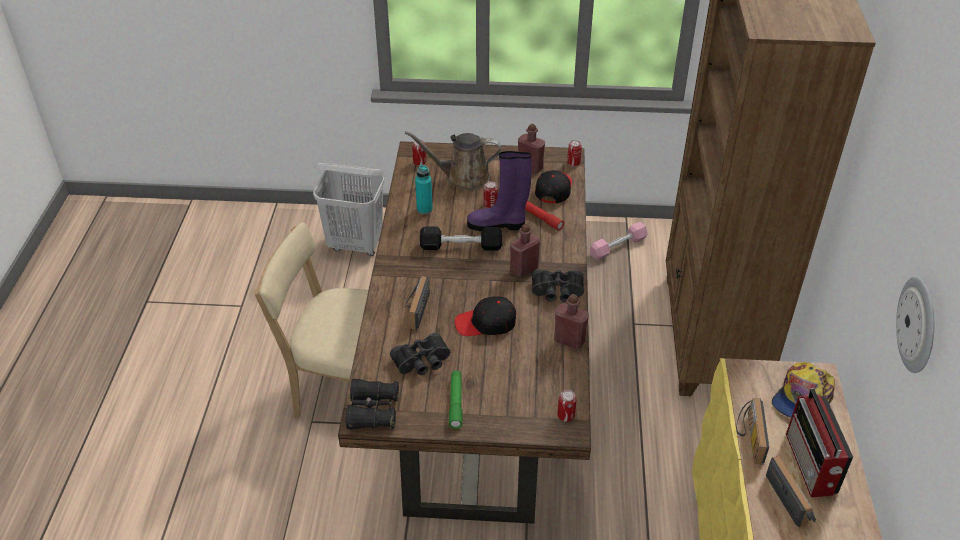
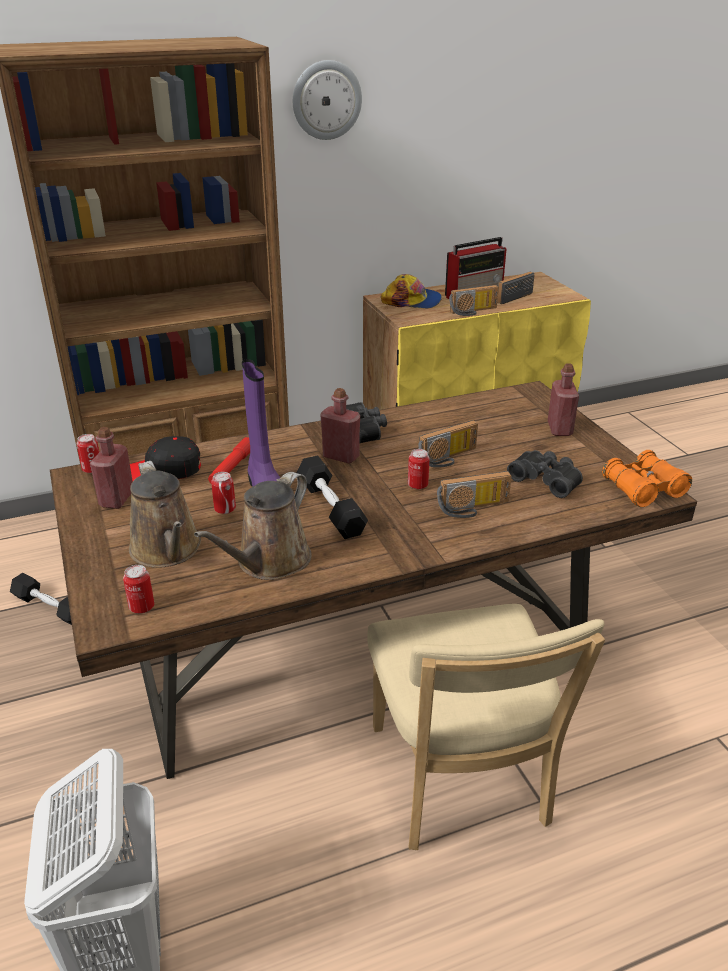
camera: 115 degrees left, 10 degrees down
black binoculars [346,379,399,430] -> orange binoculars [602,450,692,507]
turquoise bottle [415,164,433,214] -> brown watering can [194,472,312,580]
green flashlight [449,371,462,429] -> none
black cap [454,296,516,336] -> radio [418,420,478,468]
red bottle [554,294,589,349] -> red bottle moved to [548,364,579,436]
can [557,390,577,422] -> can moved to [408,449,429,489]
pink dumbbell [589,222,648,260] -> black dumbbell [10,573,72,625]
wall clock [896,277,934,373] -> wall clock moved to [293,60,362,140]

